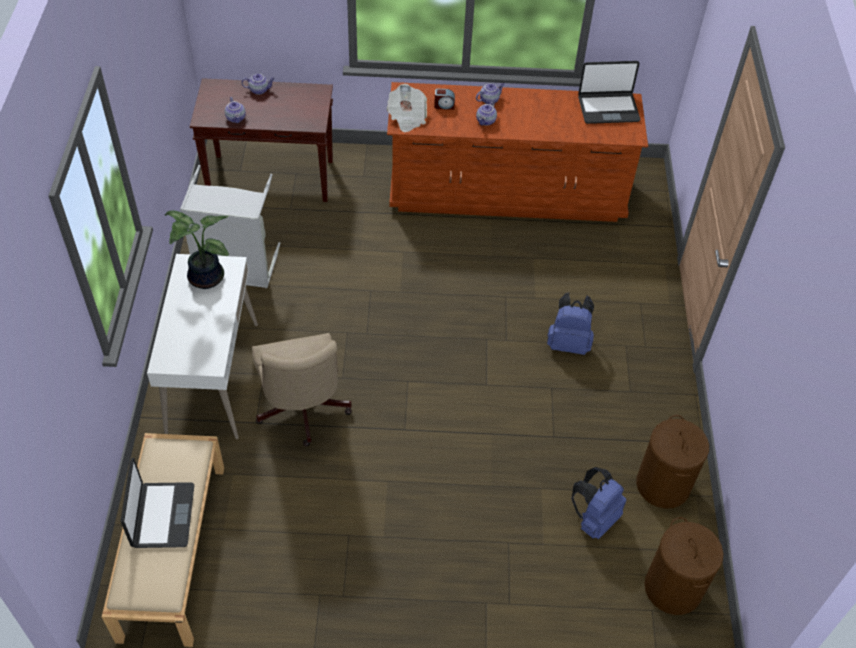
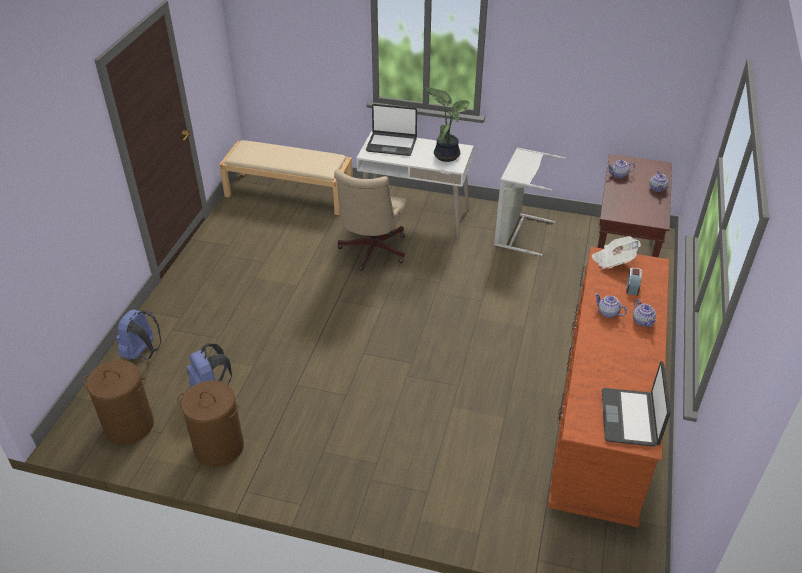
camera: 105 degrees right, 10 degrees down
laptop [121,458,194,548] -> laptop moved to [366,104,417,156]
beige office chair [252,333,352,447] -> beige office chair turned 75 degrees counterclockwise [334,170,407,271]
blue backpack [547,293,594,355] -> blue backpack moved to [116,309,162,360]

